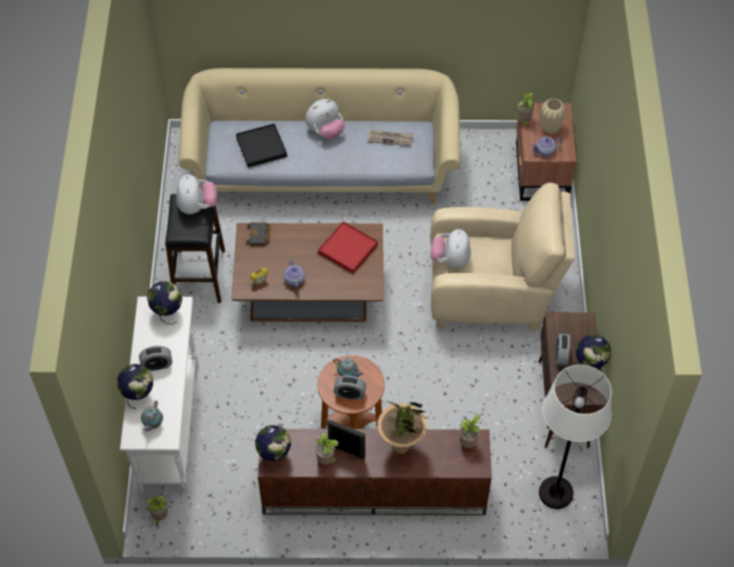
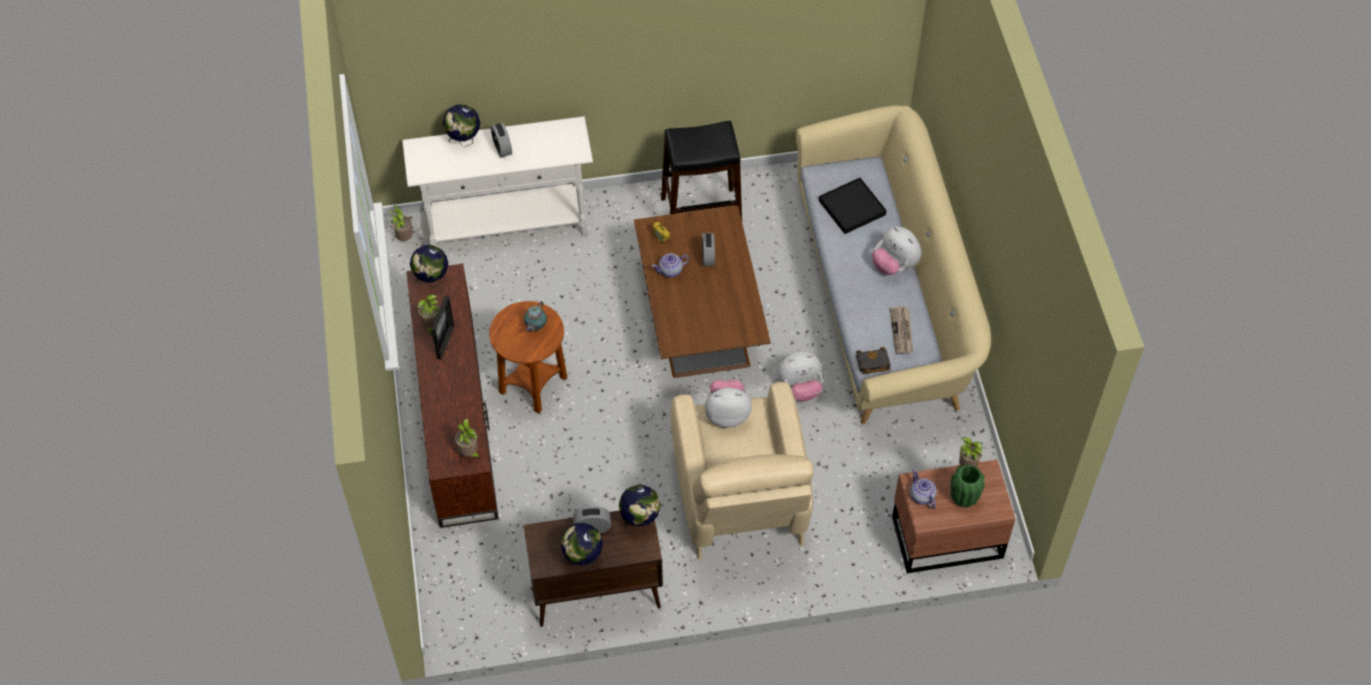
camera: 80 degrees right, 0 degrees up
teapot [141,400,163,432] -> none
globe [147,281,182,324] -> globe moved to [619,484,661,534]
plush toy [176,174,217,214] -> plush toy moved to [777,351,823,401]
black book [246,223,270,246] -> black book moved to [856,347,891,374]
red tray [318,221,378,273] -> none
alarm clock [334,375,366,400] -> alarm clock moved to [702,233,715,266]
potted plant [378,400,430,454] -> none
white floor lamp [539,365,612,509] -> none
beige vase [540,98,566,134] -> green vase [950,465,985,507]

